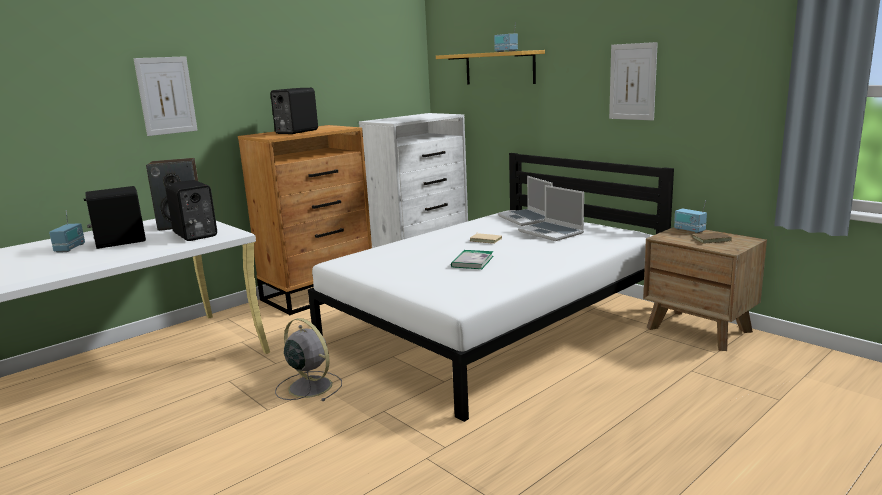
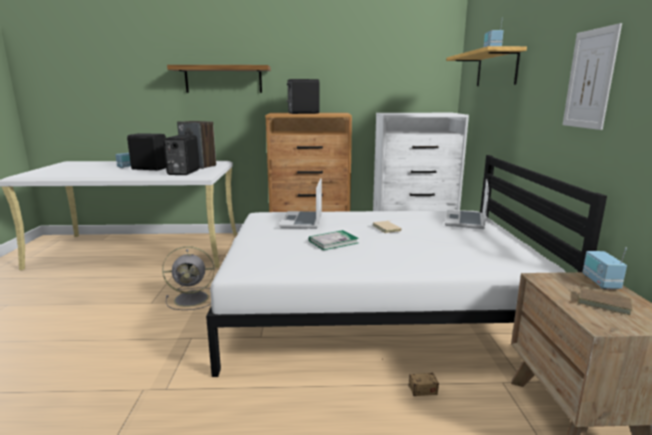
camera: 40 degrees right, 0 degrees up
picture [133,56,198,136] -> shelf [167,65,271,93]
grey fan [275,318,342,401] -> grey fan turned 90 degrees clockwise [162,246,214,310]
laptop [518,185,584,241] -> laptop moved to [279,178,322,229]
none -> storage box [382,359,439,396]

